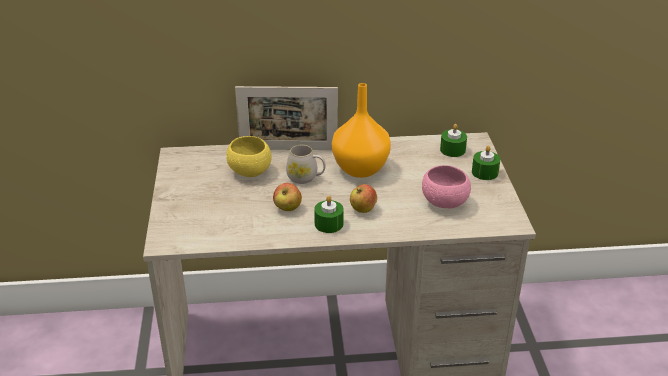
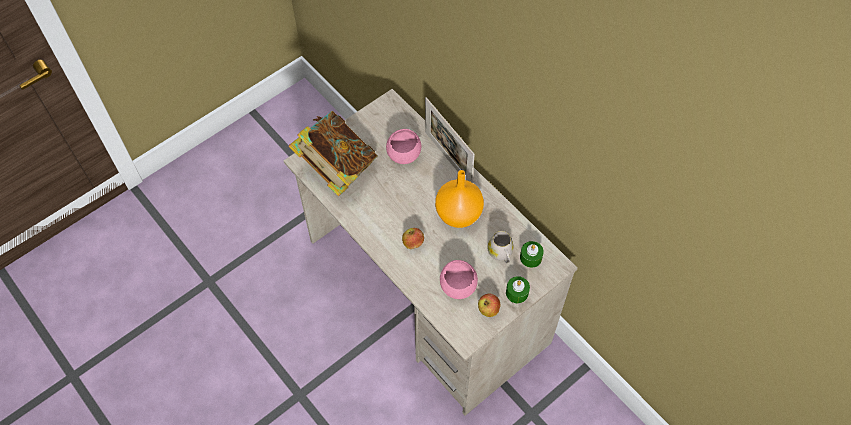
camera: 55 degrees right, 25 degrees up
yellow bowl [226,136,271,177] -> pink bowl [386,129,421,164]
apple [273,183,302,211] -> apple moved to [478,294,500,317]
white mug [286,145,326,184] -> white mug moved to [488,231,513,263]
green candle [314,196,344,233] -> none
none -> book [289,111,377,196]

